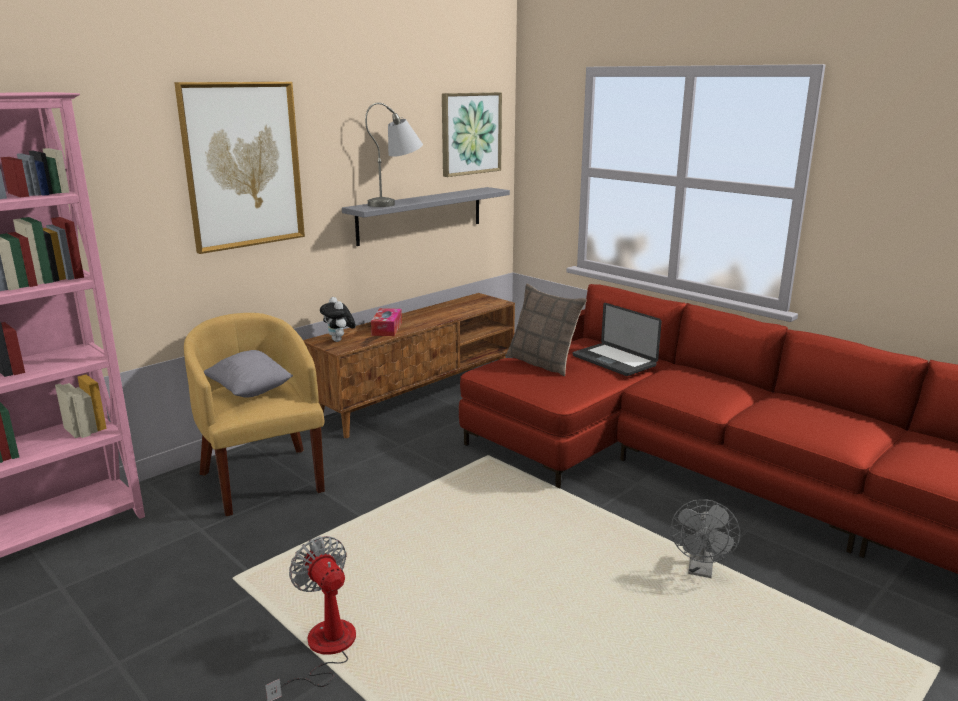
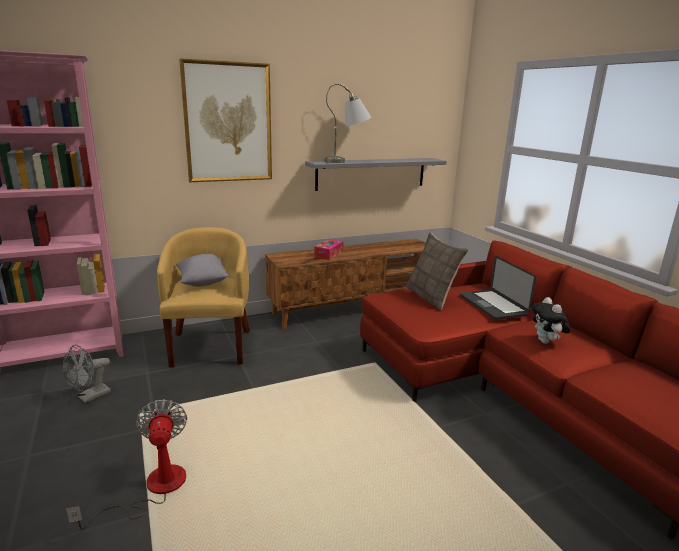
camera: 20 degrees right, 0 degrees up
plush toy [320,297,356,342] -> plush toy moved to [531,297,571,344]
picture [442,92,502,177] -> none
grey fan [671,499,740,578] -> grey fan moved to [63,345,111,403]

